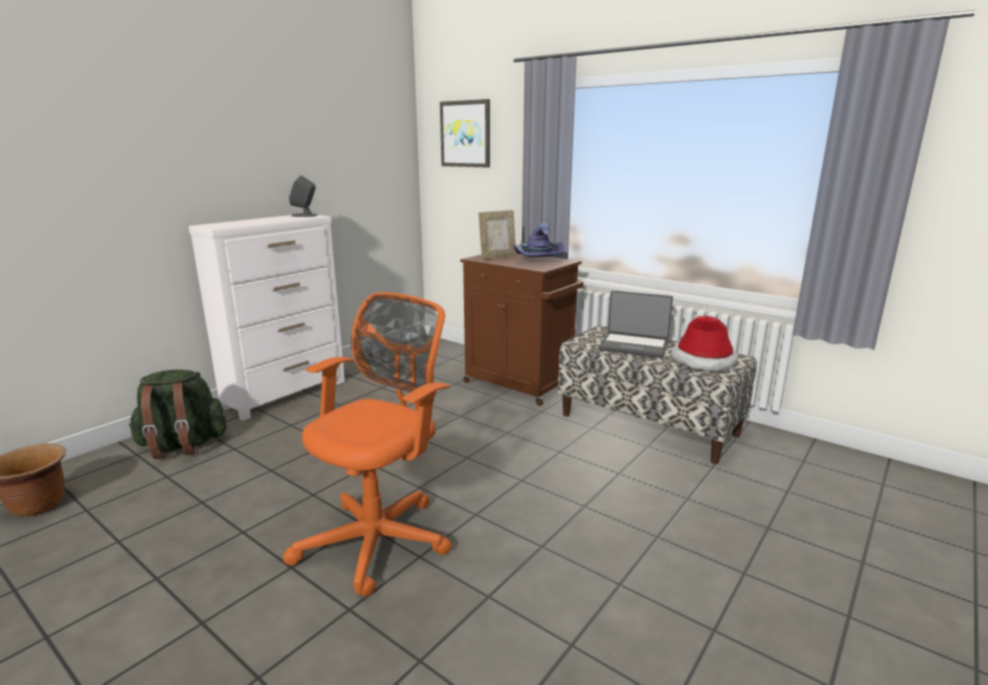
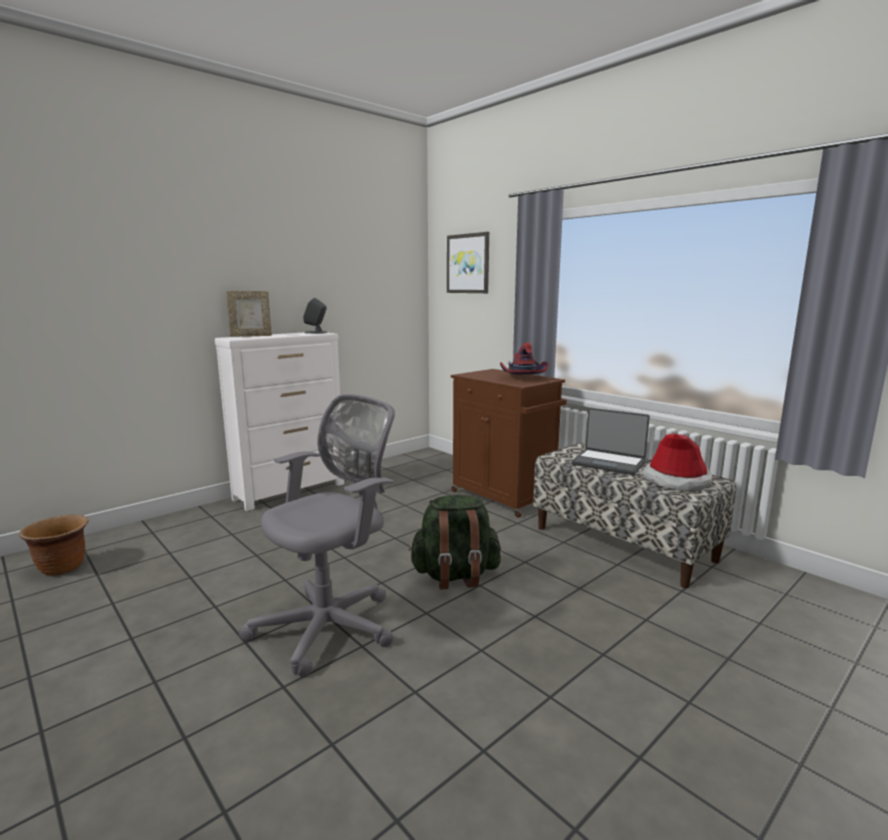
camera: 10 degrees right, 5 degrees down
green backpack [128,370,227,459] -> green backpack moved to [408,495,501,590]
orange office chair [283,292,452,597] -> grey office chair [239,394,395,677]
picture frame [478,210,516,260] -> picture frame moved to [226,291,272,337]
purple hat [514,223,565,257] -> red hat [500,342,549,374]

